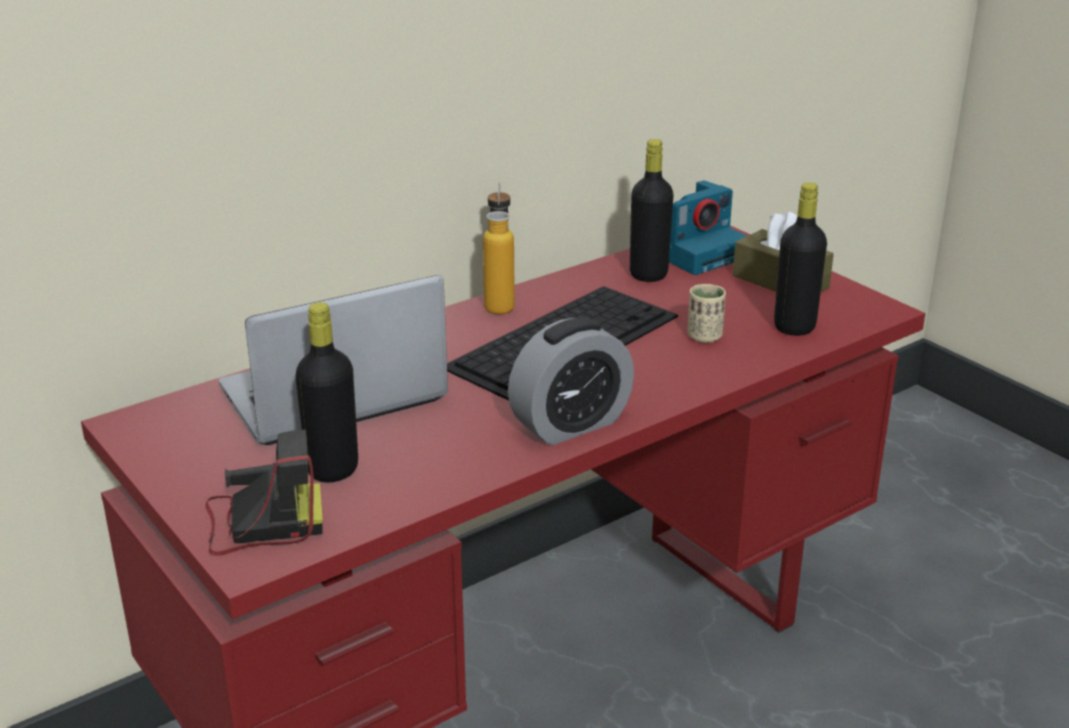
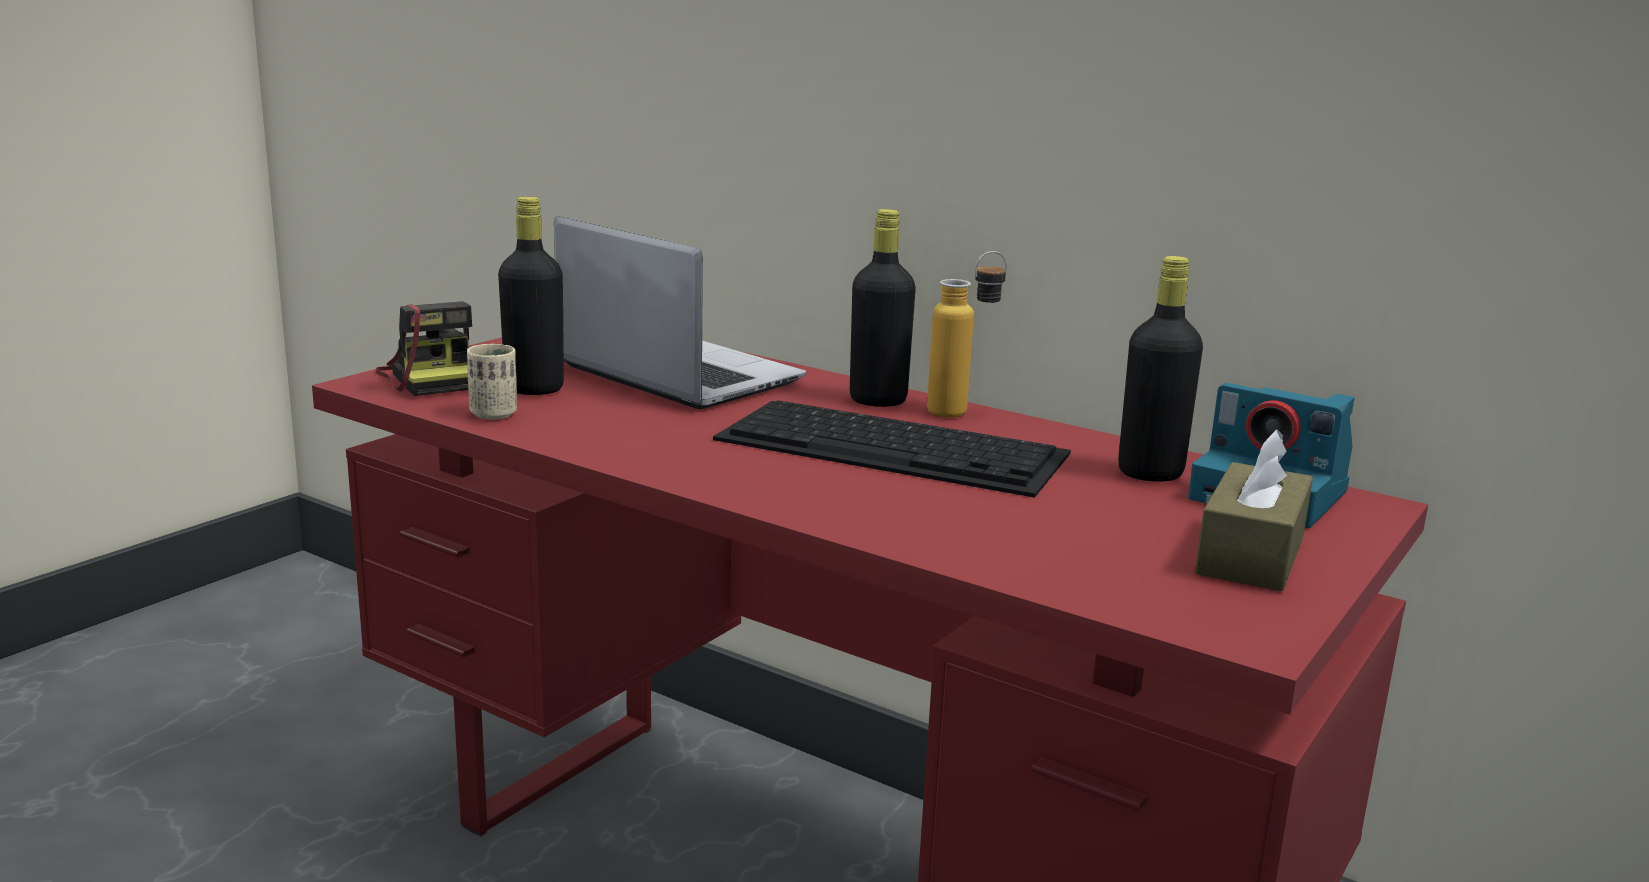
camera: 70 degrees right, 10 degrees down
alarm clock [508,317,634,445] -> none
beige cup [688,284,726,343] -> beige cup moved to [467,344,517,420]
black bottle [774,182,827,336] -> black bottle moved to [850,209,916,407]

